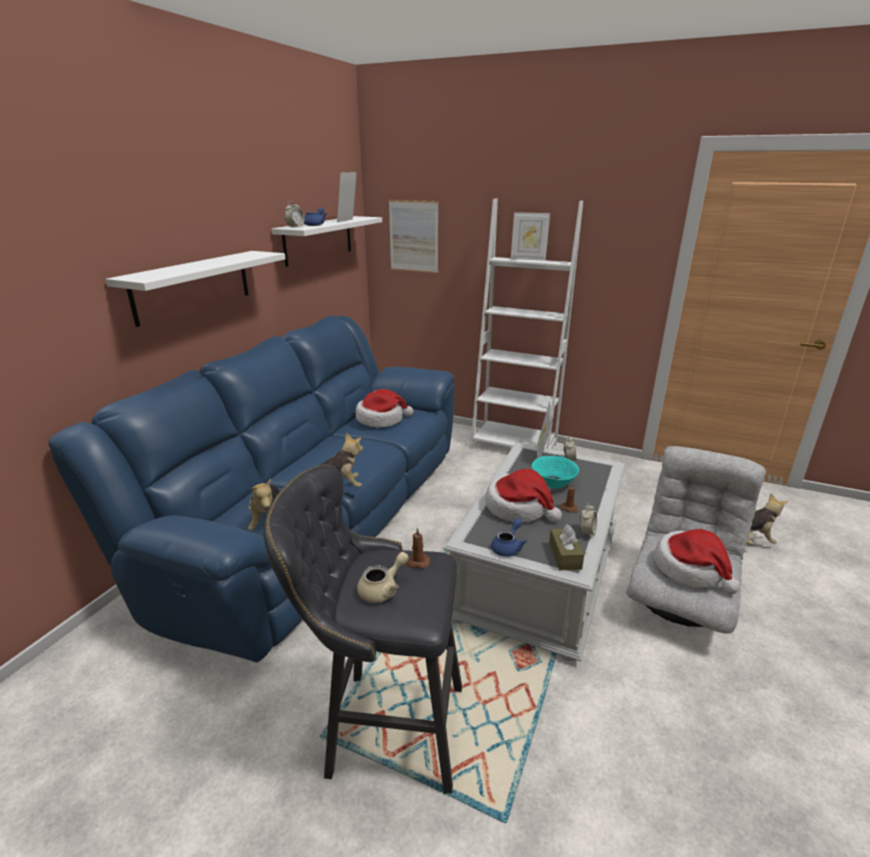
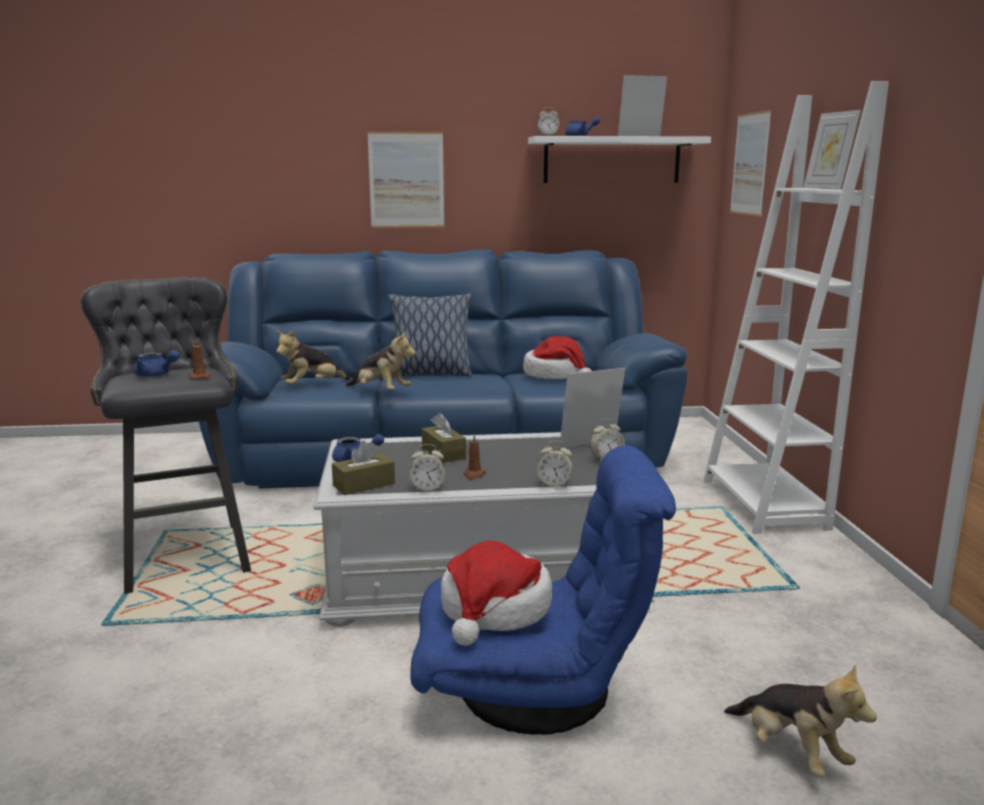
camera: 60 degrees right, 10 degrees down
white shelf [106,251,286,327] -> picture [367,131,444,228]
beige teapot [357,552,409,603] -> blue teapot [133,350,180,377]
hat [485,469,562,523] -> brown tissue box [422,413,466,463]
turquoise bowl [532,456,579,488] -> none
grey armchair [626,446,766,634] -> blue armchair [410,445,676,735]
none -> pillow [388,293,472,377]
none -> alarm clock [537,441,573,488]

